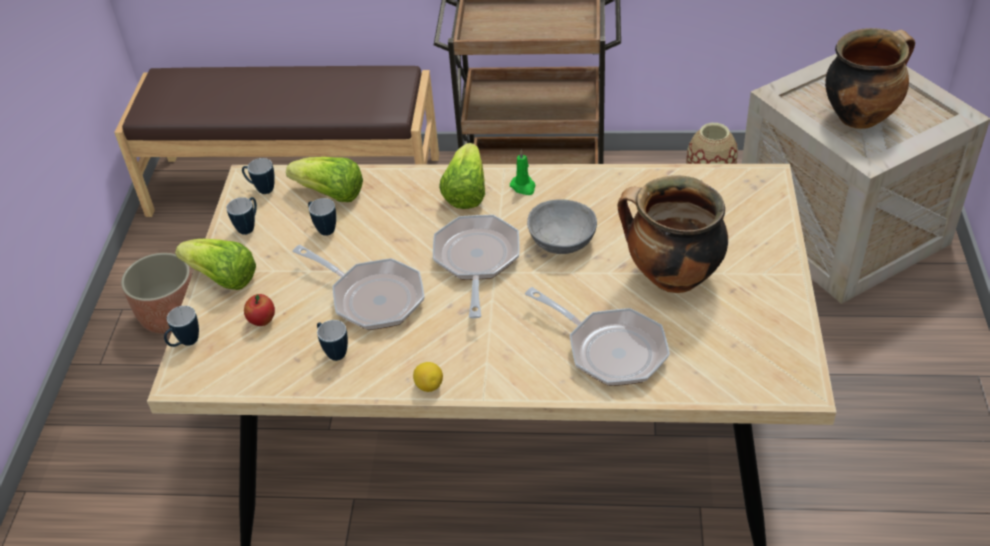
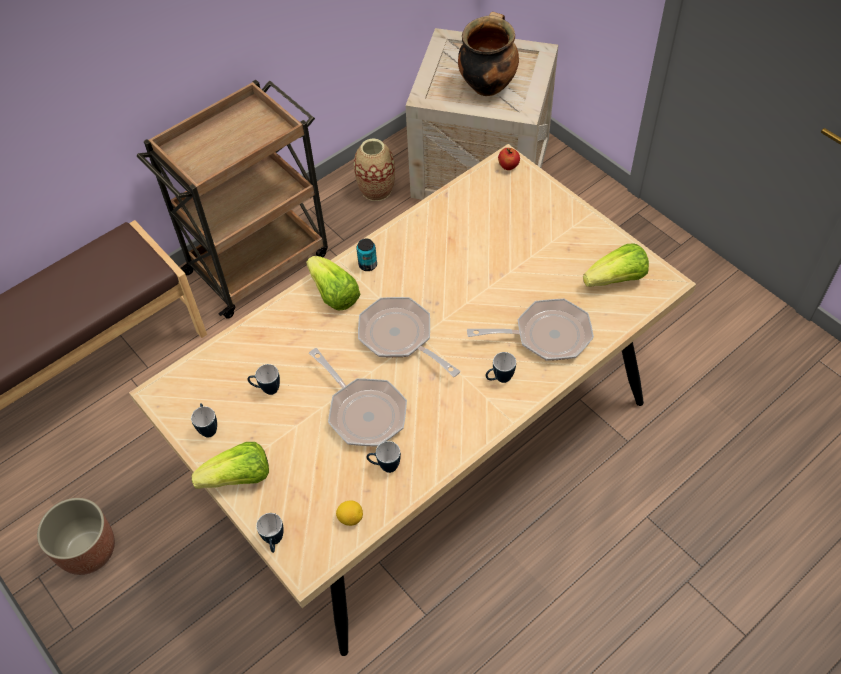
camera: 45 degrees left, 10 degrees up
mug [242,158,275,194] -> mug moved to [486,352,516,383]
apple [244,294,275,326] -> apple moved to [498,148,520,170]
lettuce [286,157,363,202] -> lettuce moved to [583,244,649,287]
frying pan [293,245,424,330] -> frying pan turned 60 degrees clockwise [309,348,407,447]
lemon [413,362,443,392] -> lemon moved to [336,500,363,526]
green candle [510,150,536,195] -> can [356,239,377,271]
grey bowl [527,199,597,254] -> none
cooking pot [617,175,728,293] -> none

